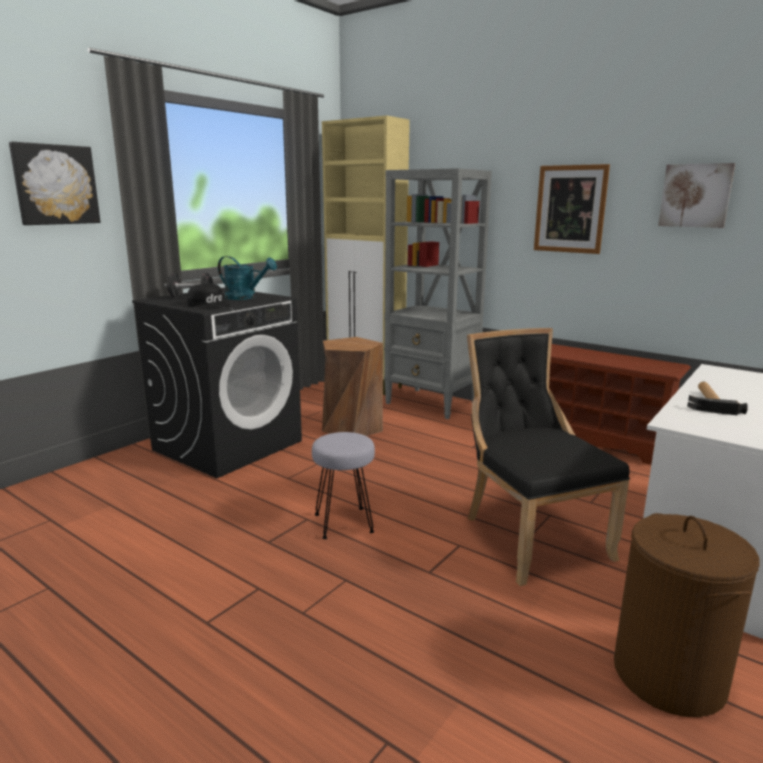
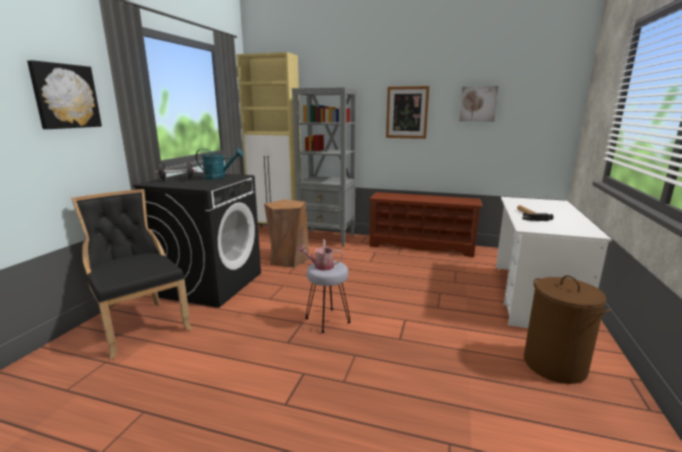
camera: 20 degrees left, 0 degrees up
black cap [187,283,232,309] -> none
black chair [467,328,630,586] -> black chair moved to [71,189,192,359]
none -> watering can [298,239,343,271]

